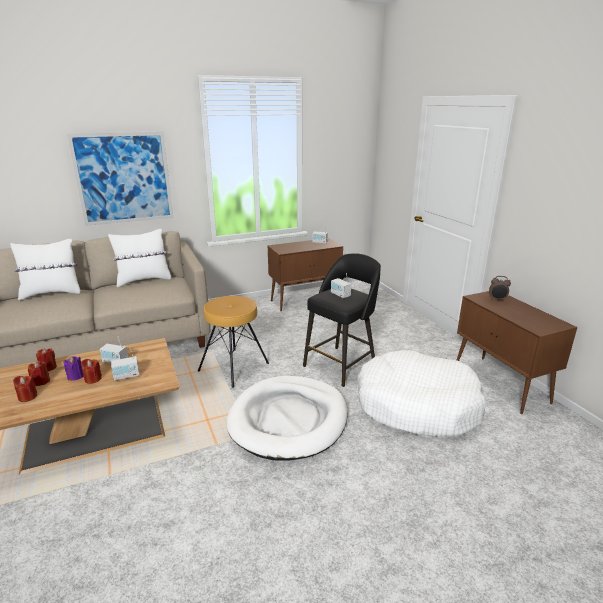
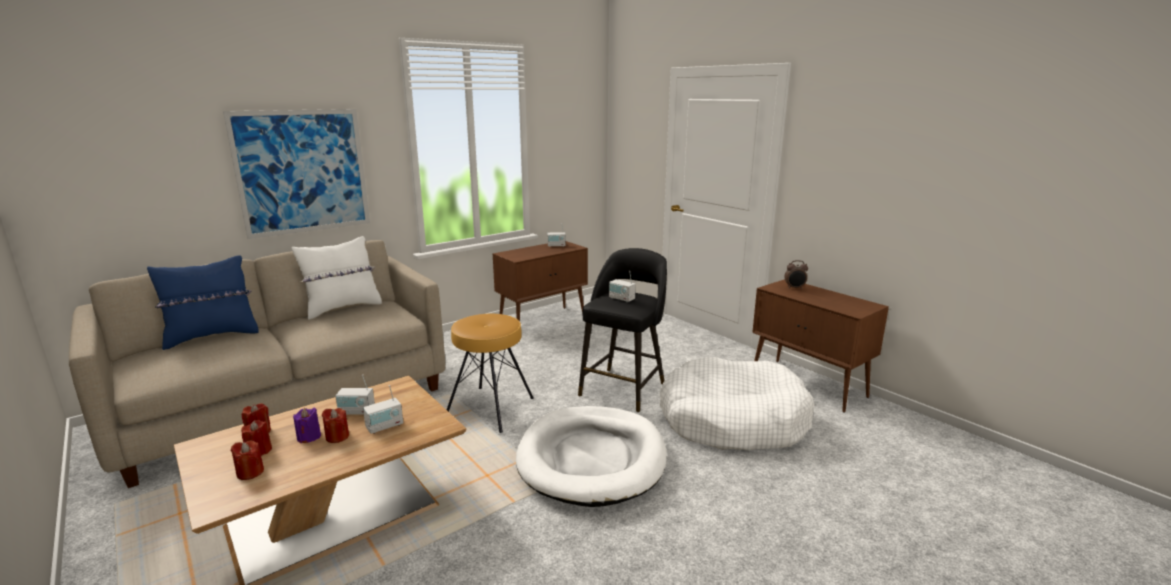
camera: 15 degrees left, 5 degrees down
white pillow [11,239,81,300] -> blue pillow [147,255,259,350]

